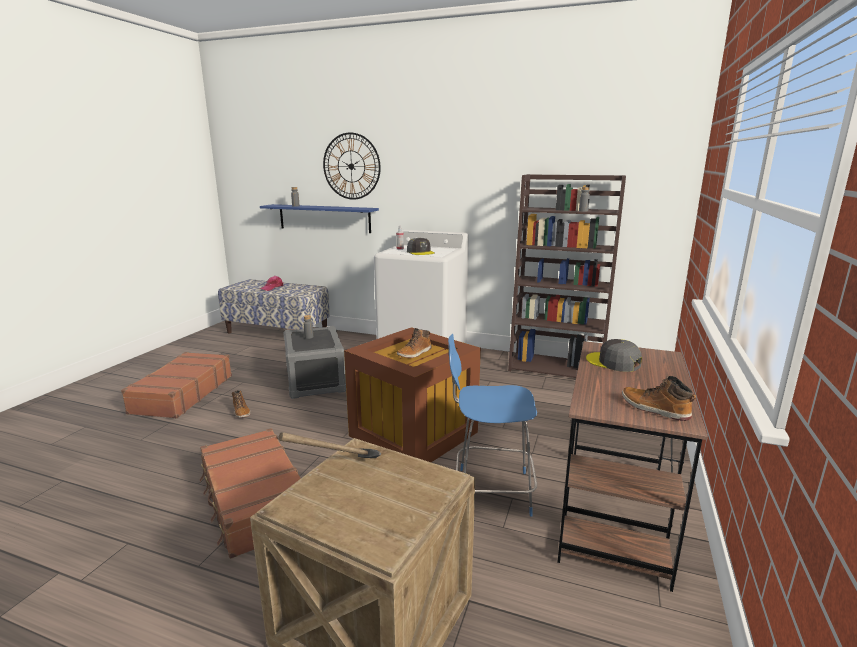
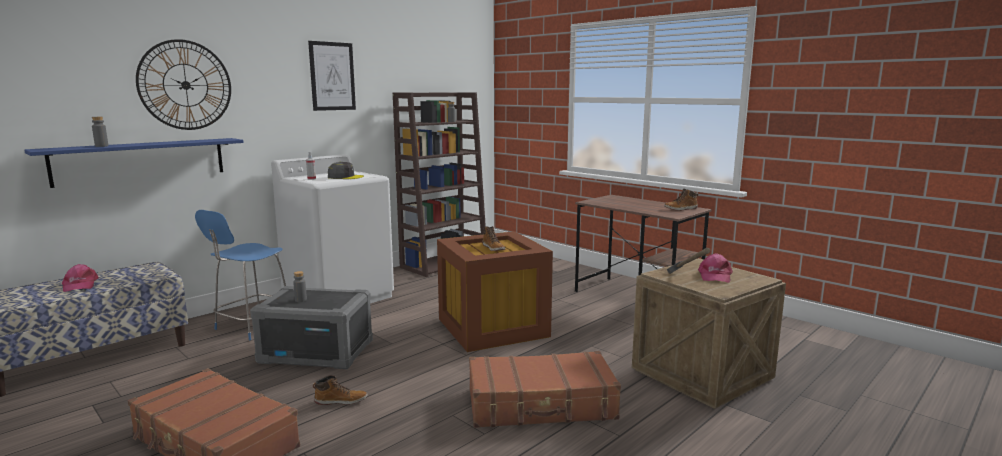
camera: 65 degrees left, 5 degrees down
blue stool [448,334,537,516] -> blue stool moved to [195,210,286,340]
grey cap [586,339,642,372] -> none
none -> picture [308,41,356,111]
none -> pink cap [698,253,733,283]

